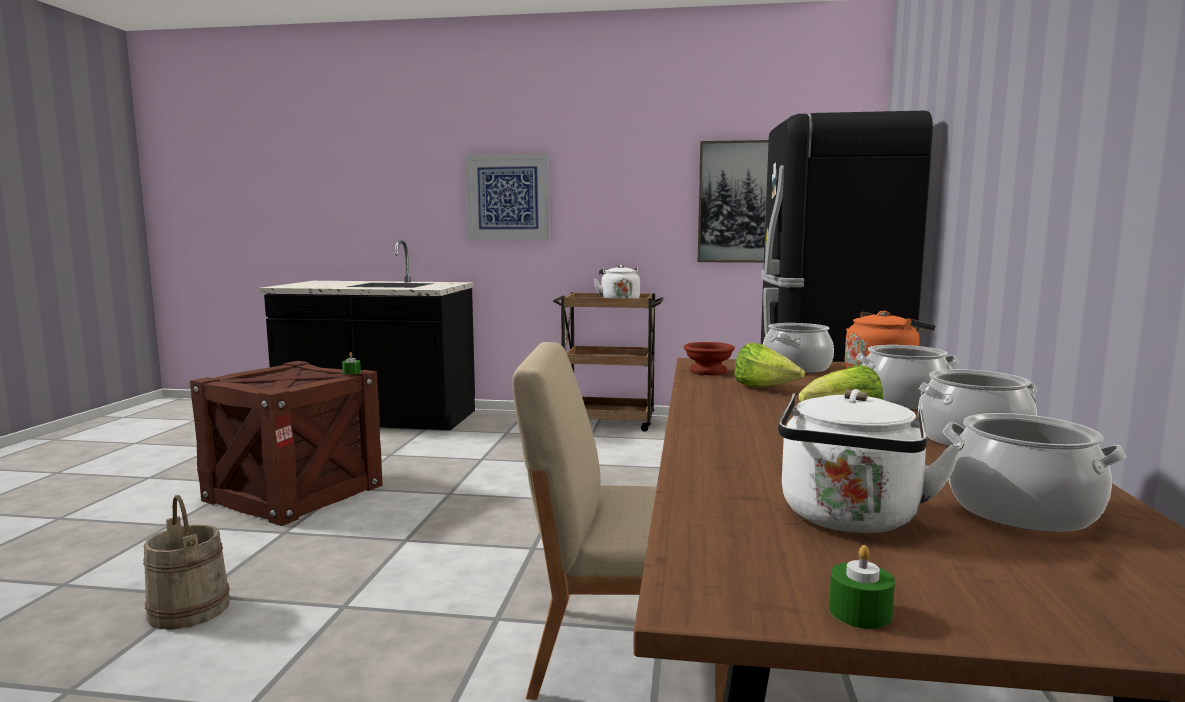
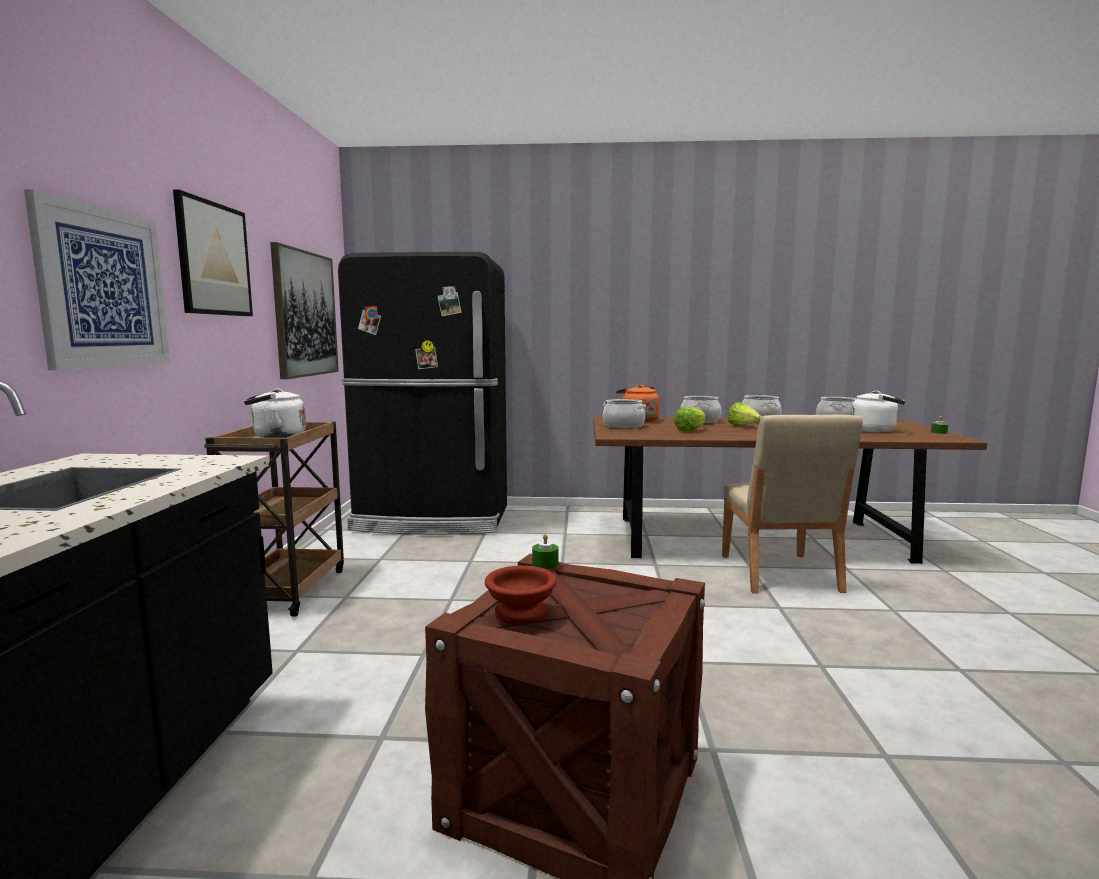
camera: 95 degrees left, 0 degrees up
beige bucket [143,495,230,630] -> none
brown bowl [684,342,735,375] -> brown bowl moved to [485,565,557,625]
none -> picture [173,190,253,316]

